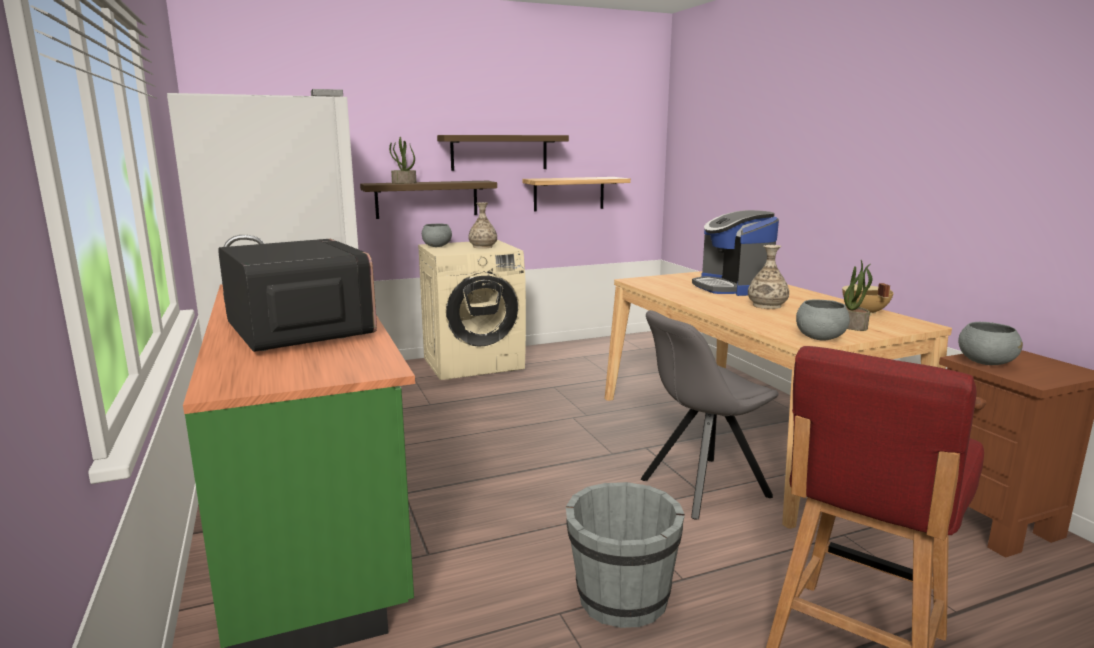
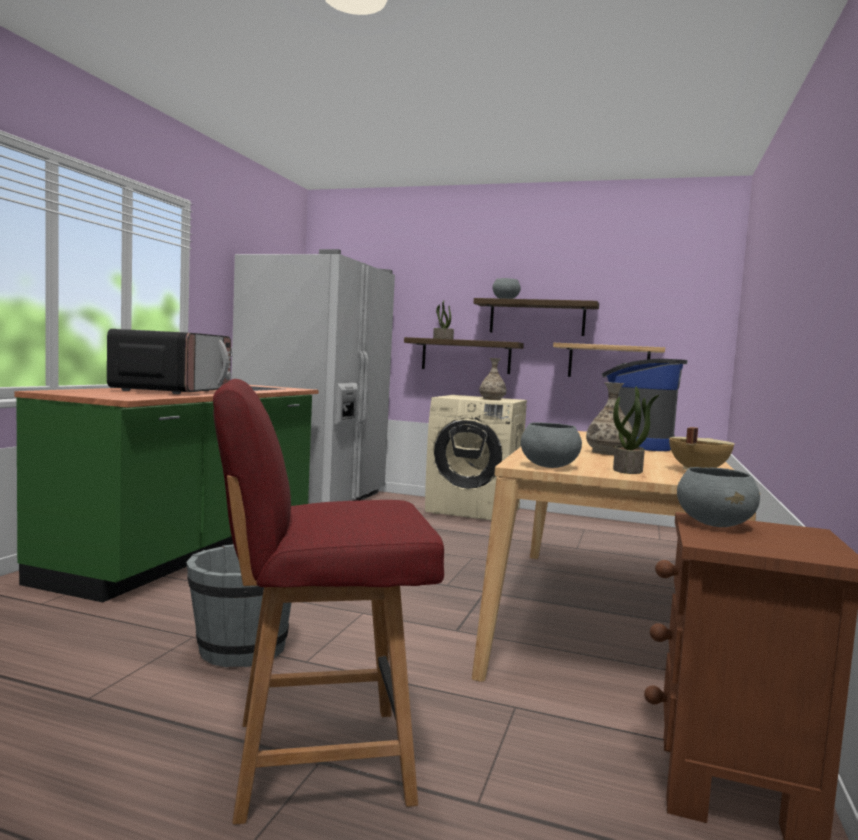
camera: 40 degrees right, 10 degrees down
grey bowl [422,223,452,247] -> grey bowl moved to [493,278,521,299]
grey chair [641,310,779,520] -> none

